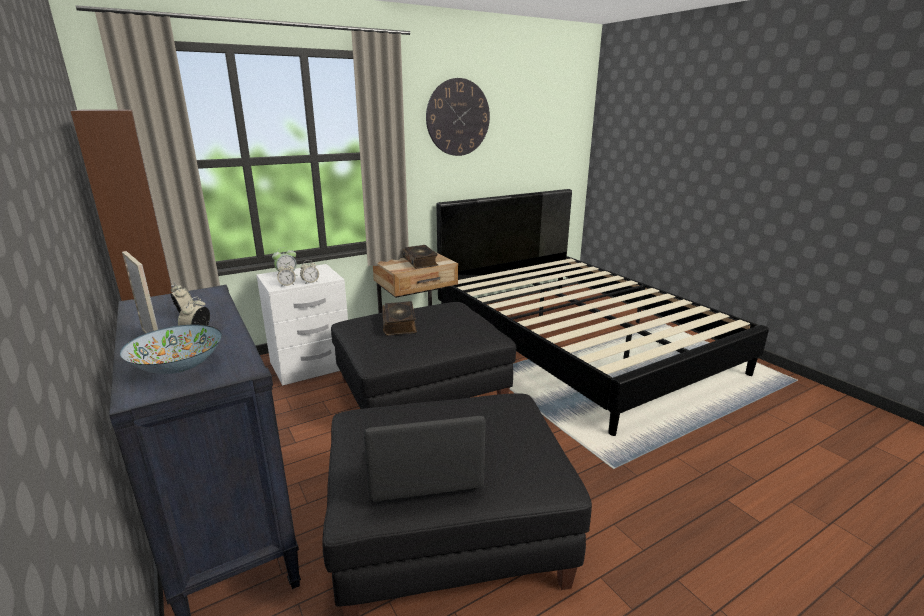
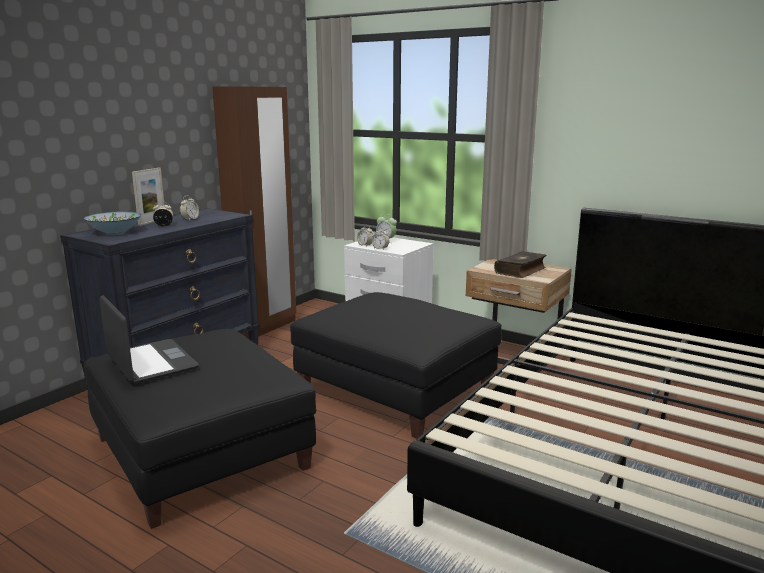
camera: 65 degrees right, 5 degrees down
book [382,301,417,336] -> none
wall clock [426,78,490,156] -> none

